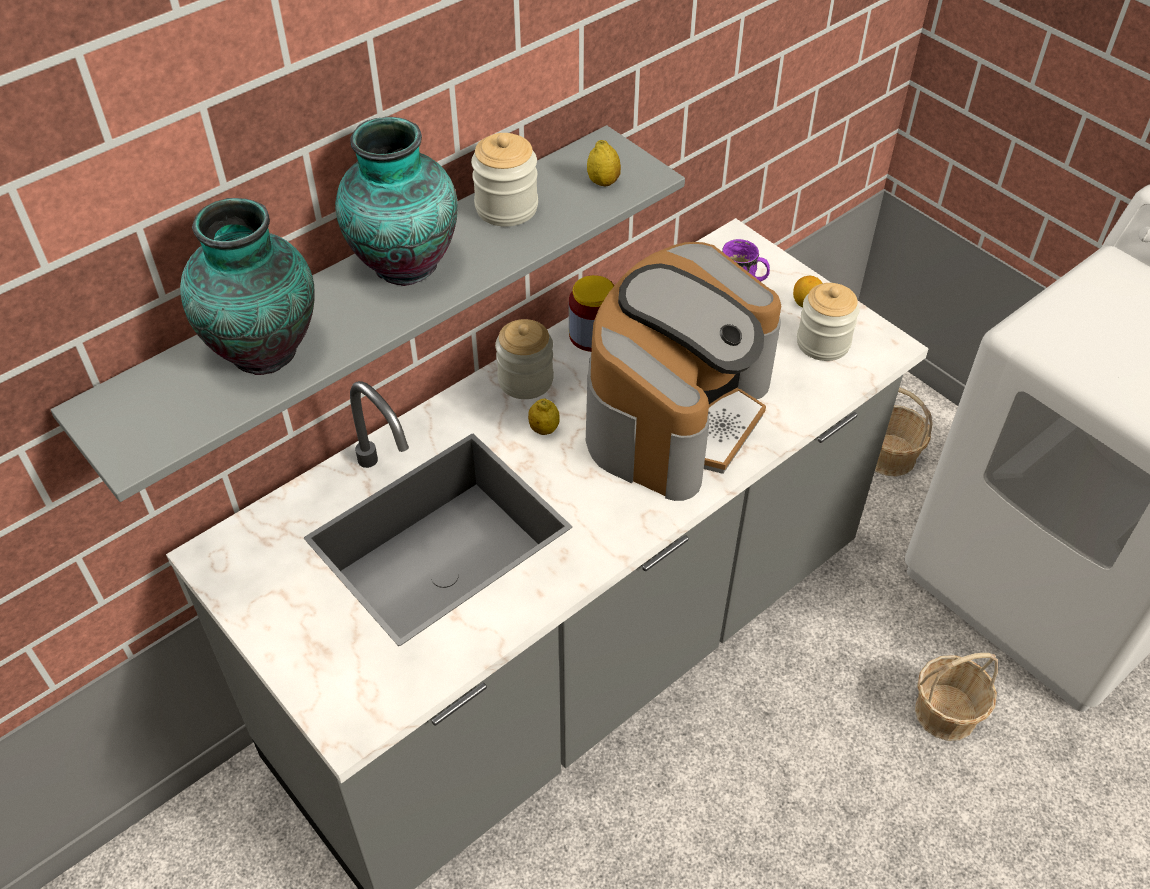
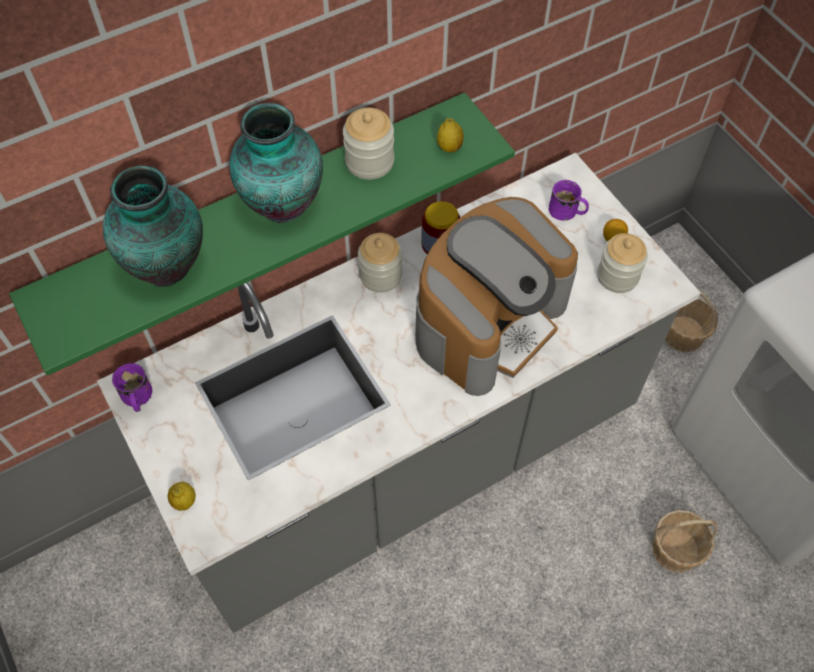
camera: 10 degrees right, 10 degrees up
grey shelf [51,125,685,502] -> green shelf [9,93,515,376]
lemon [528,399,559,435] -> lemon moved to [168,482,196,511]
none -> purple mug [112,363,152,412]

